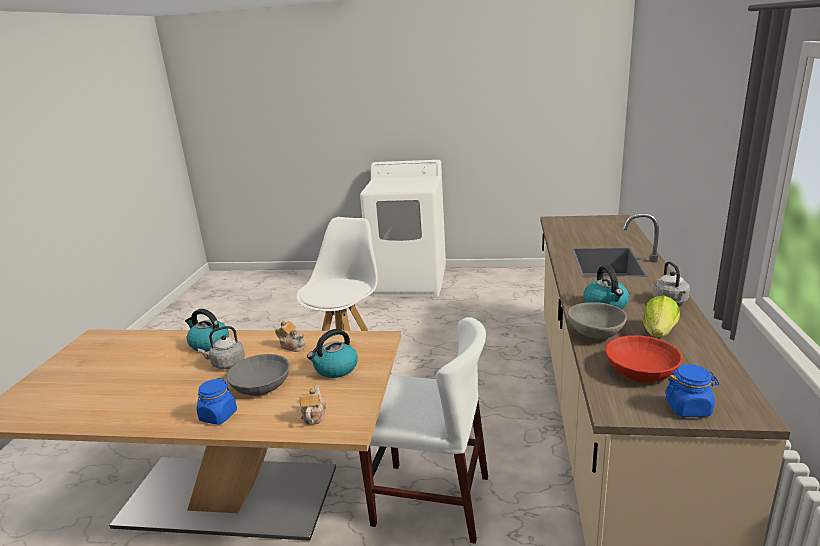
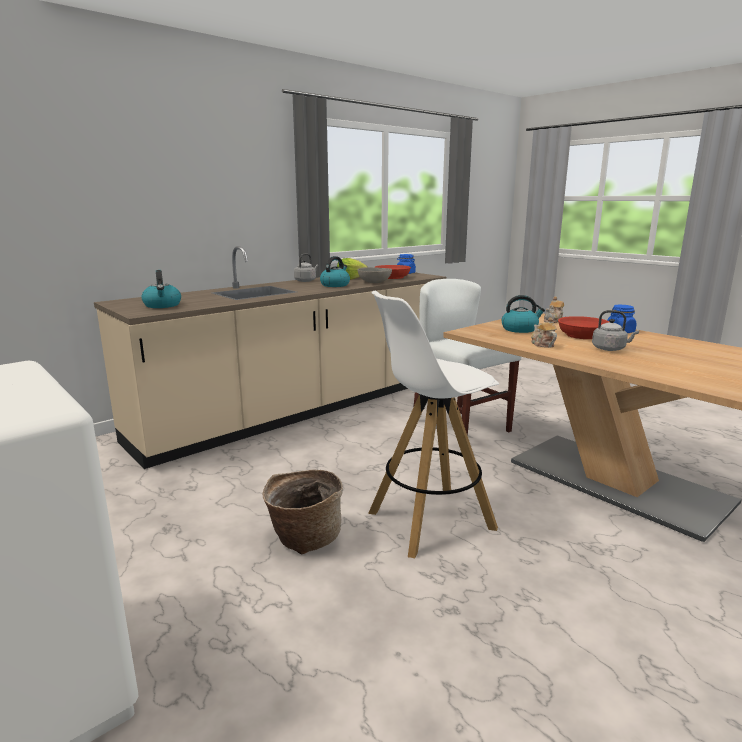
camera: 140 degrees left, 5 degrees down
kettle [185,309,229,352] -> kettle moved to [141,270,181,308]
grey bowl [226,354,290,396] -> red bowl [558,316,609,339]
none -> basket [263,470,343,554]

